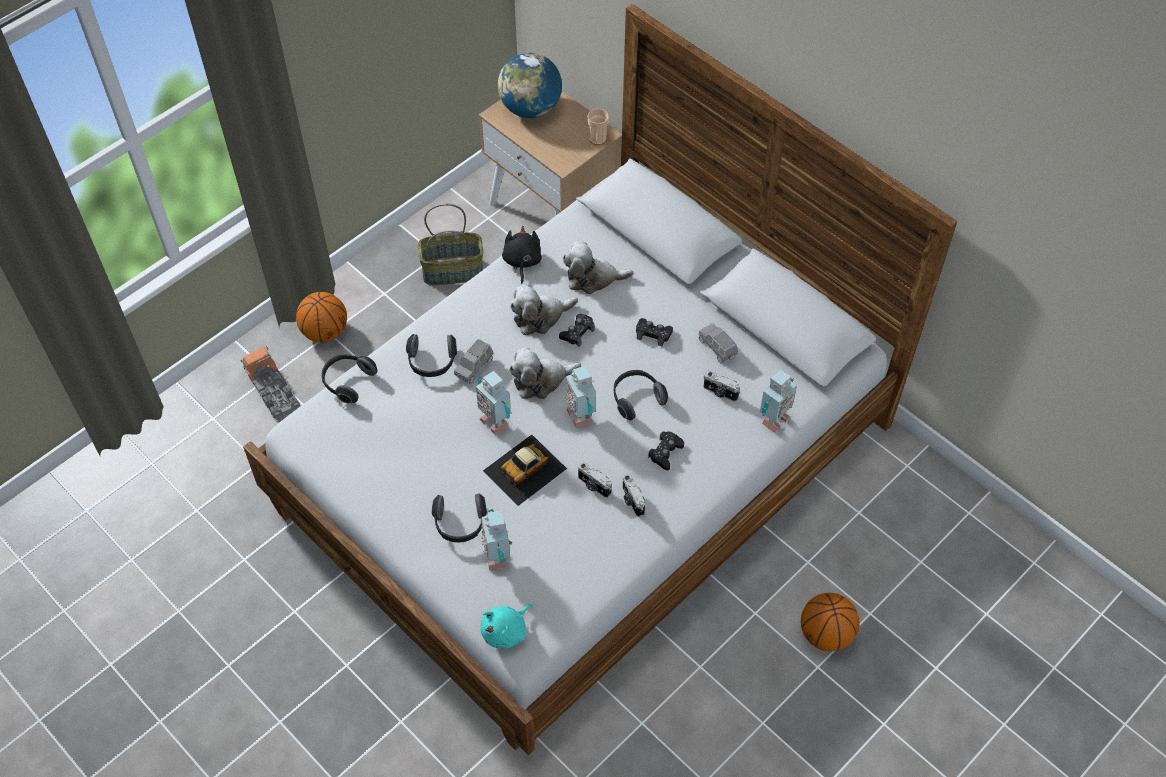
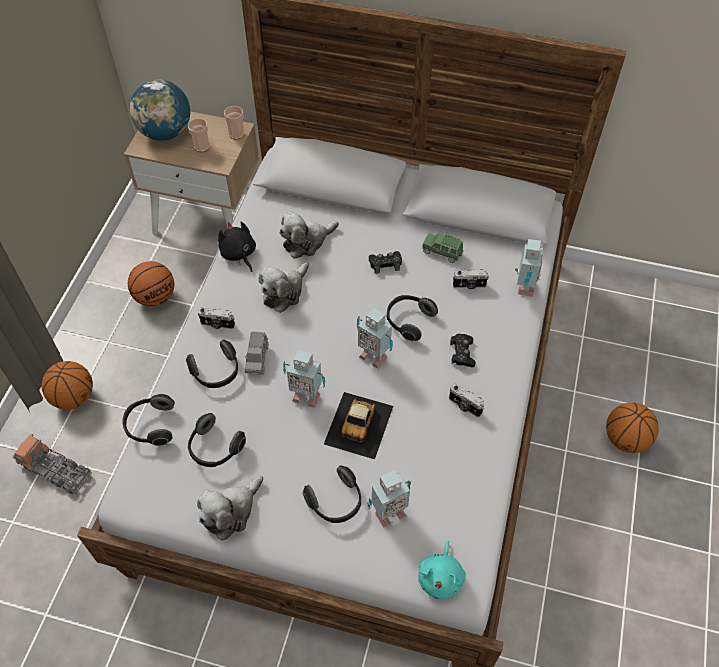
camera: 30 degrees left, 0 degrees up
basket [417,204,483,285] -> basketball [128,261,174,307]
toy robot [481,509,512,571] -> toy robot turned 75 degrees counterclockwise [367,470,411,528]
plush toy [509,347,581,399] -> plush toy moved to [197,476,263,541]
black game controller [559,314,595,347] -> none
camera [578,462,611,498] -> camera moved to [198,308,235,329]
grey toy car [698,323,738,363] -> green toy car [422,233,463,263]
none -> cup [188,118,210,152]
none -> headphones [188,413,246,467]

